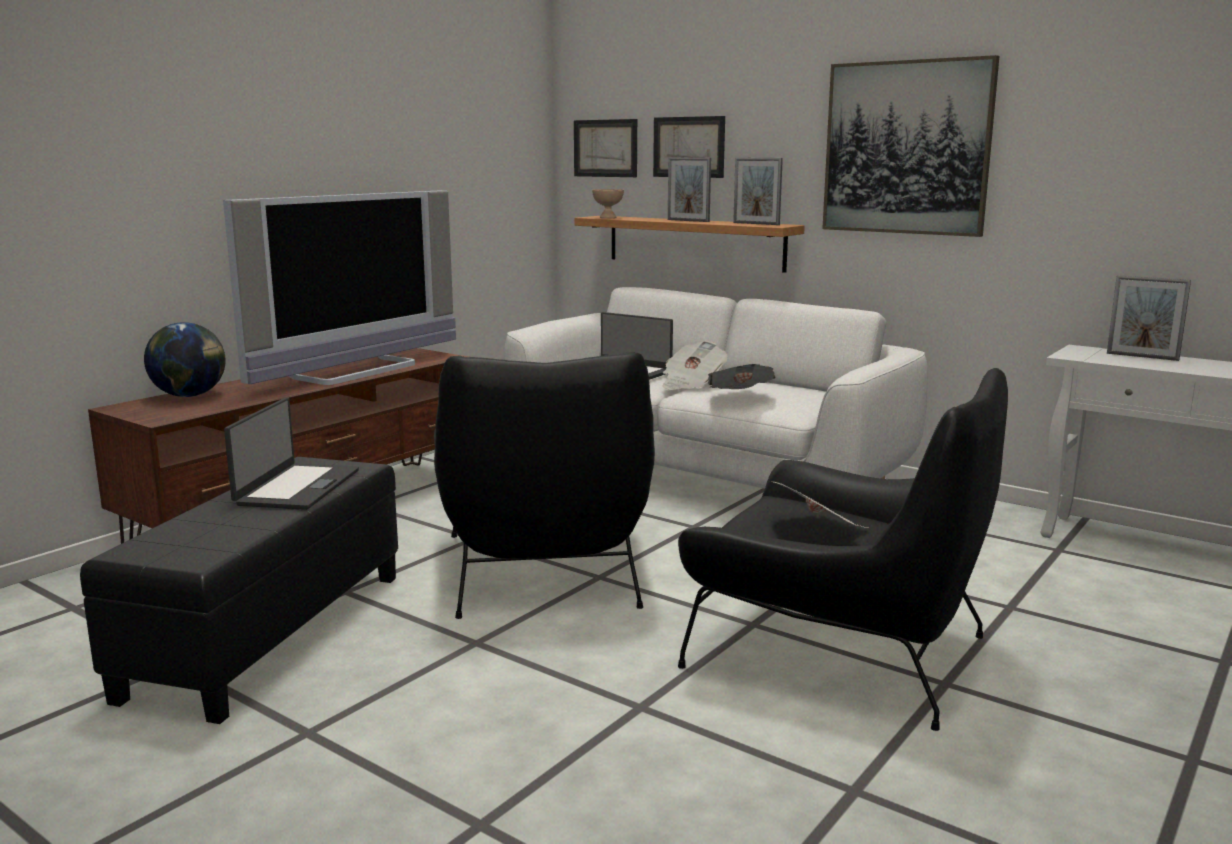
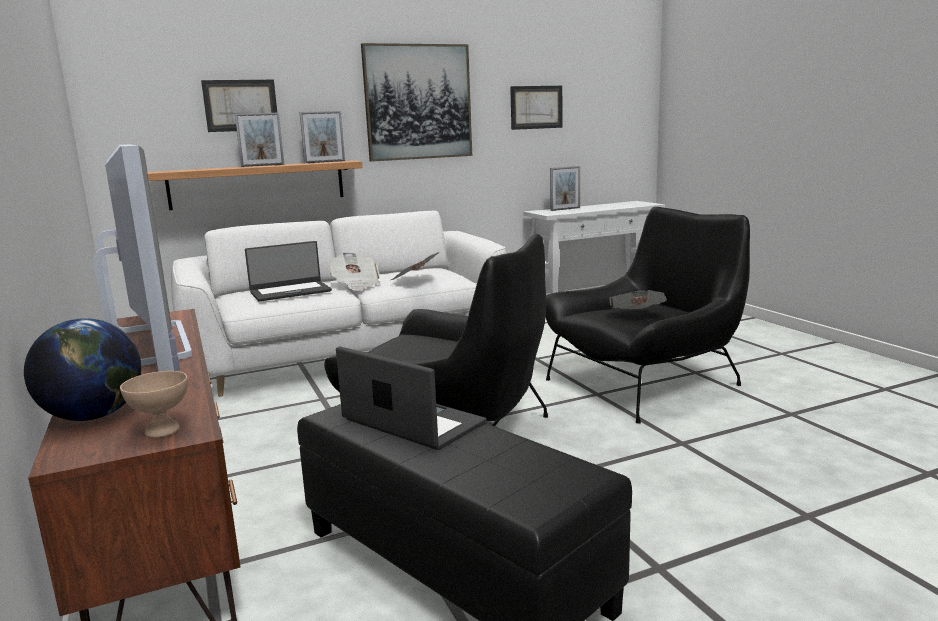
camera: 60 degrees left, 0 degrees up
picture [574,119,637,177] -> picture moved to [510,86,563,130]
beige bowl [592,189,624,218] -> beige bowl moved to [120,371,188,438]

